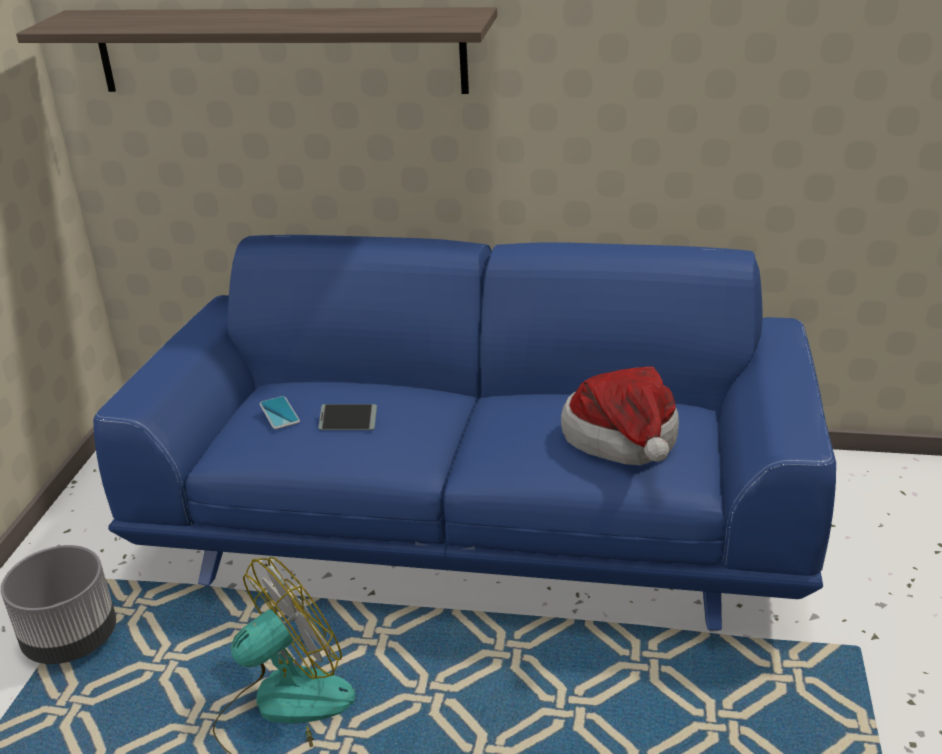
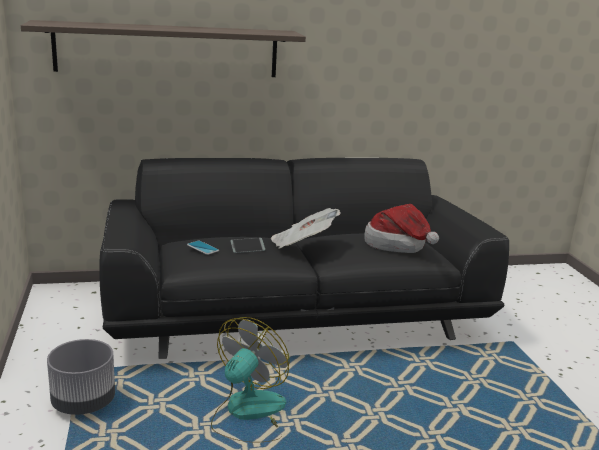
camera: 25 degrees left, 10 degrees down
blue sofa [93,235,836,630] -> black sofa [99,158,509,359]
none -> newspaper [271,208,340,249]

